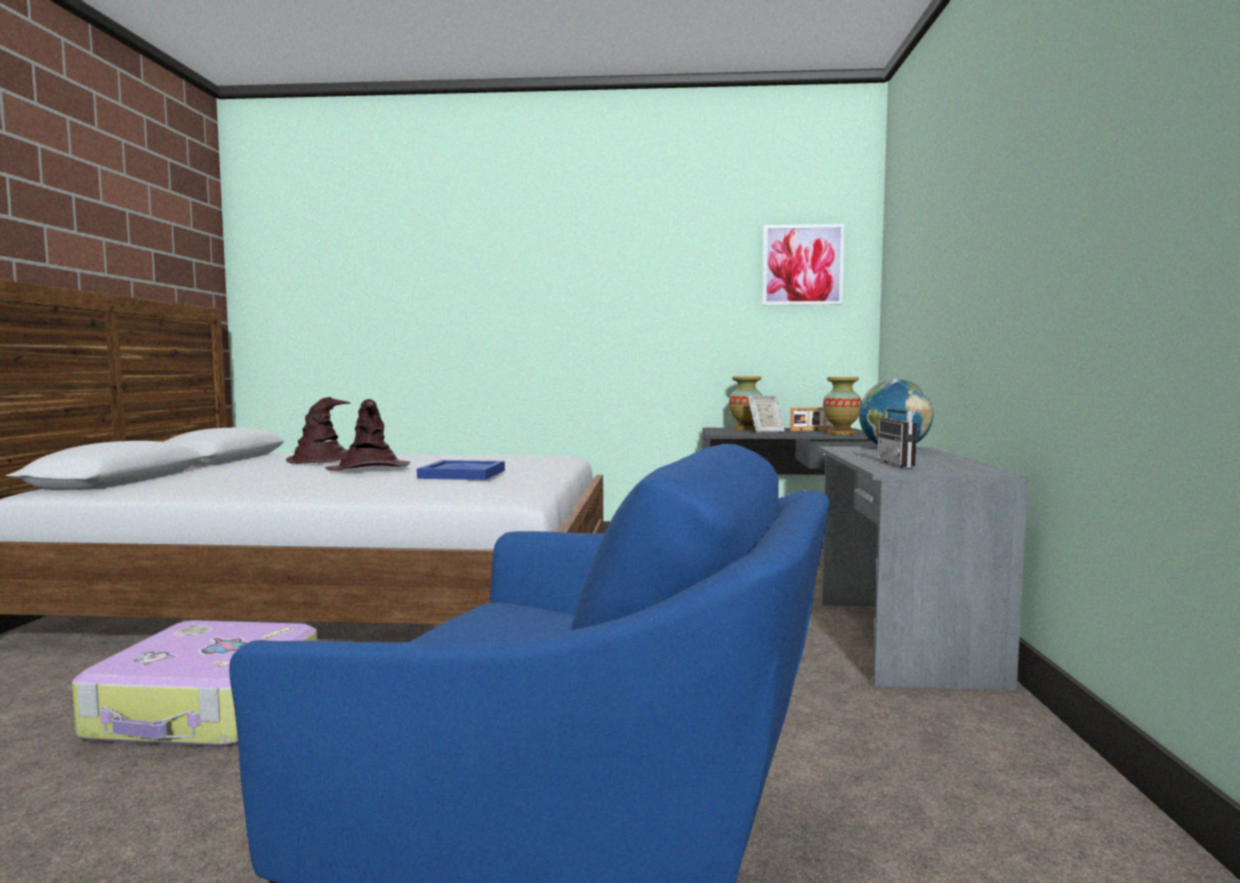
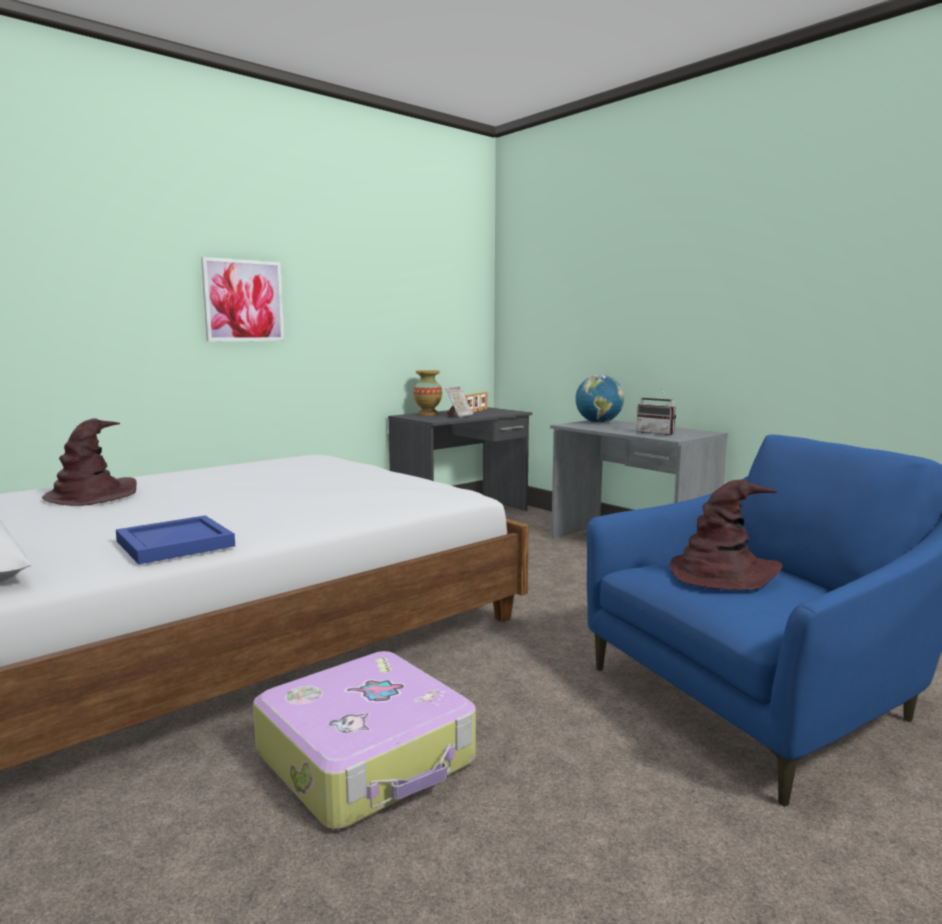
camera: 45 degrees left, 5 degrees up
brown hat [325,399,410,471] -> brown hat moved to [669,479,783,590]
blue tray [417,460,505,480] -> blue tray moved to [116,515,235,564]
picture [762,224,845,305] -> picture moved to [201,257,284,341]
vase [823,377,862,435] -> none

